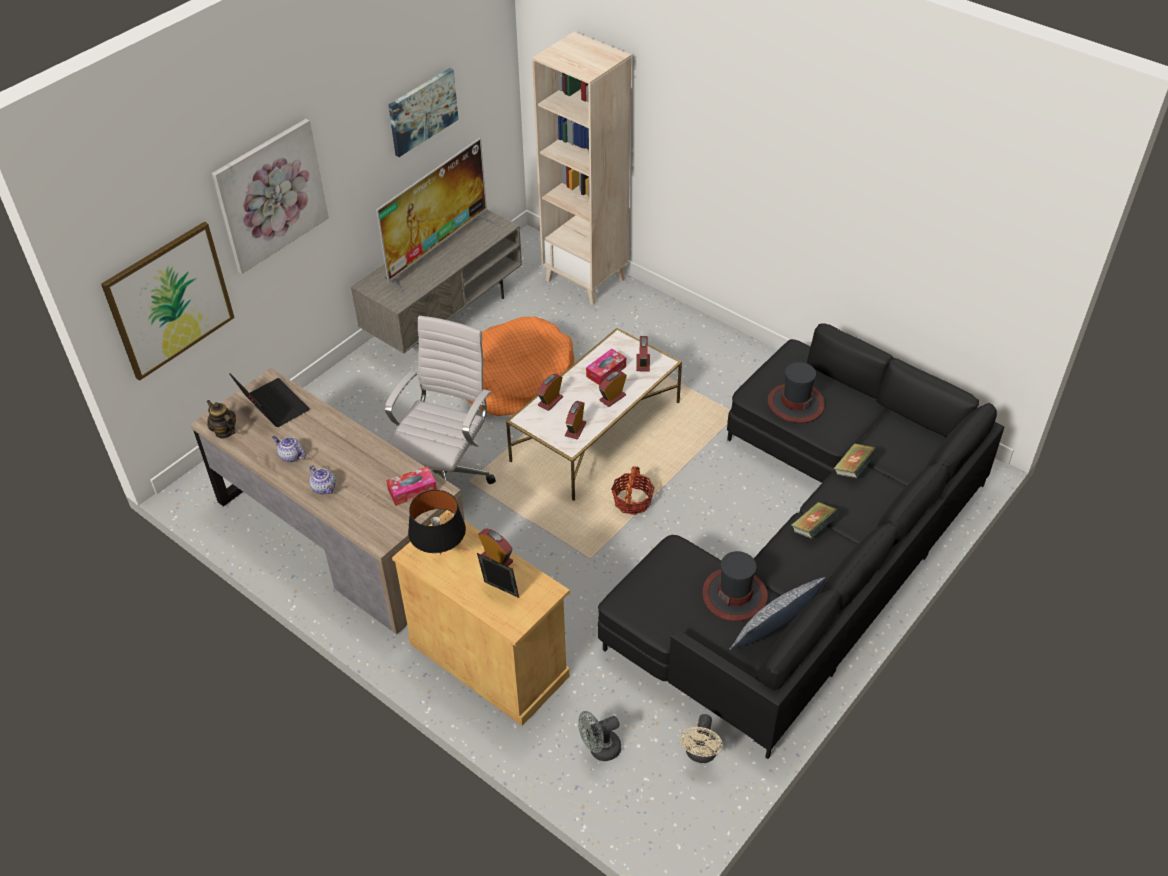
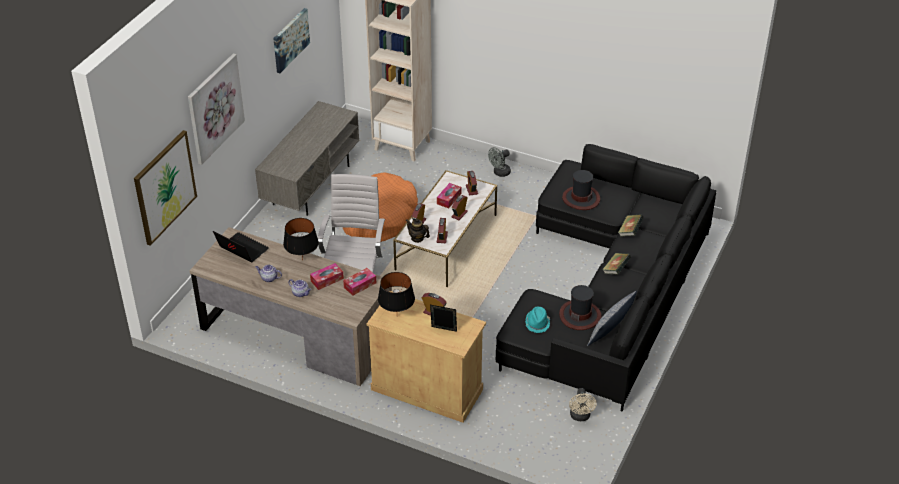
camera: 15 degrees left, 5 degrees down
teapot [206,400,236,439] -> teapot moved to [405,218,430,243]
television [376,138,497,295] -> none
grey fan [578,711,621,761] -> grey fan moved to [488,147,511,177]
basket [611,467,654,515] -> none
none -> black table lamp [283,218,319,261]
none -> tissue box [310,263,344,290]
none -> turquoise hat [525,307,550,333]

